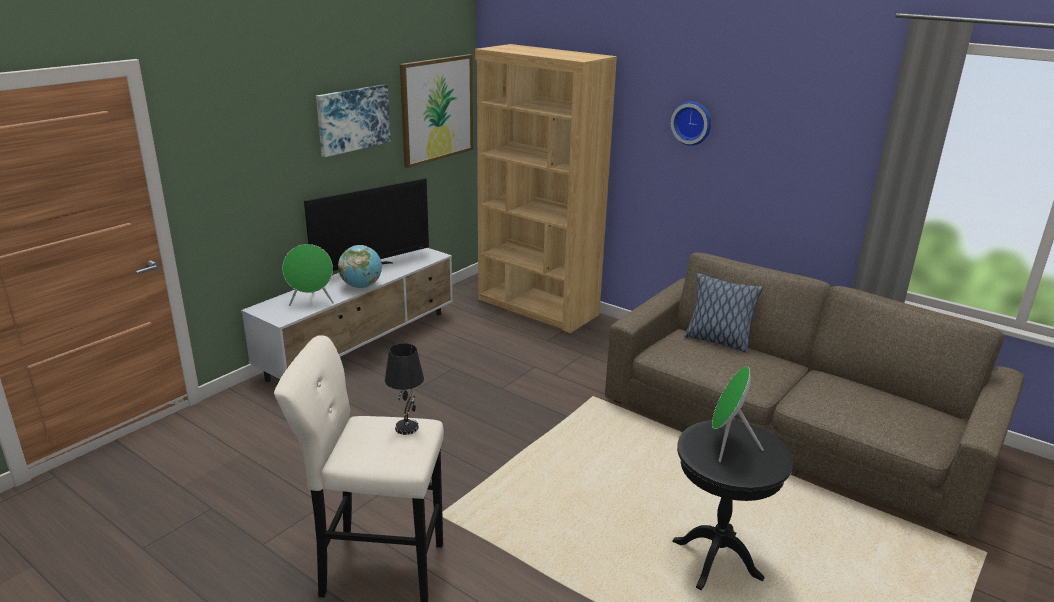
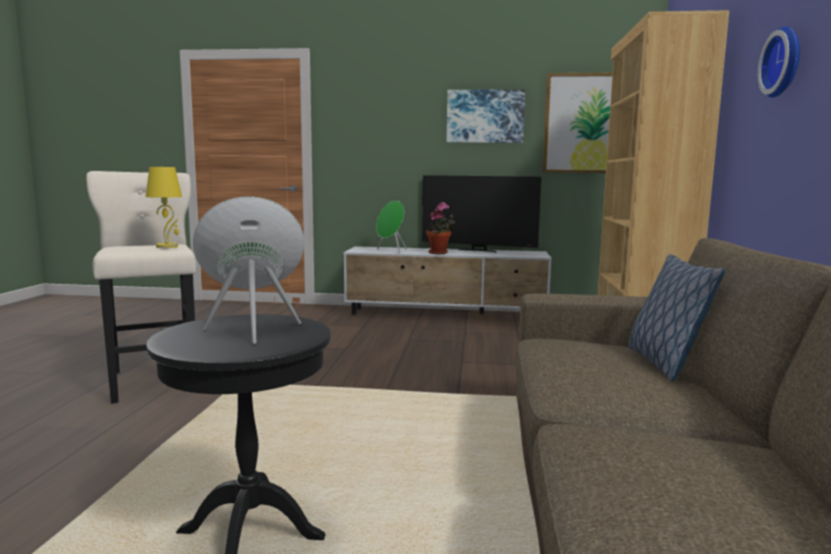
camera: 60 degrees right, 15 degrees down
globe [338,245,382,288] -> potted plant [426,202,455,254]
black table lamp [385,343,424,435] -> yellow table lamp [146,167,182,248]

